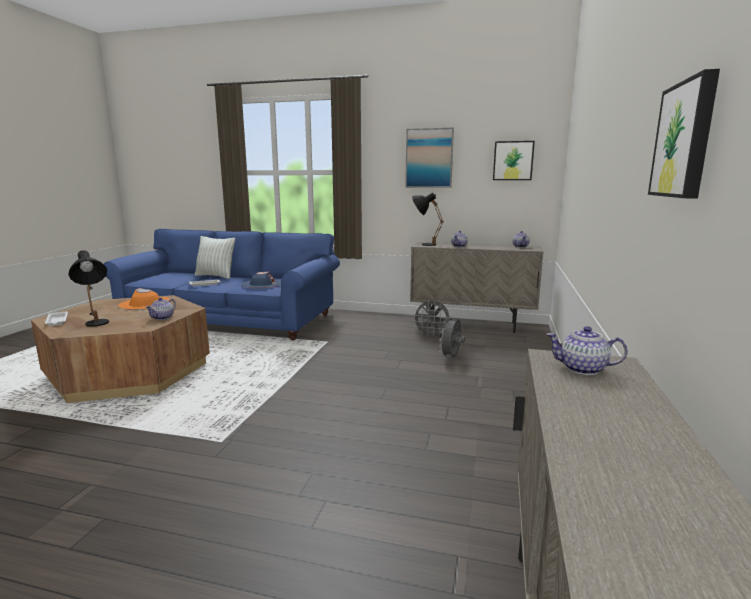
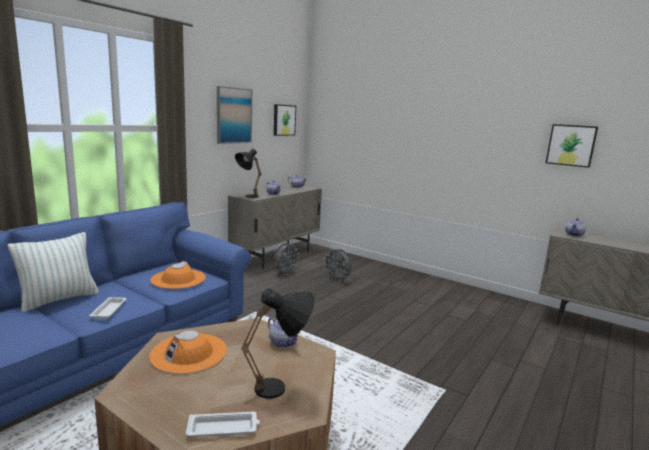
camera: 70 degrees left, 0 degrees up
blue hat [241,272,281,288] -> orange hat [150,261,206,289]

